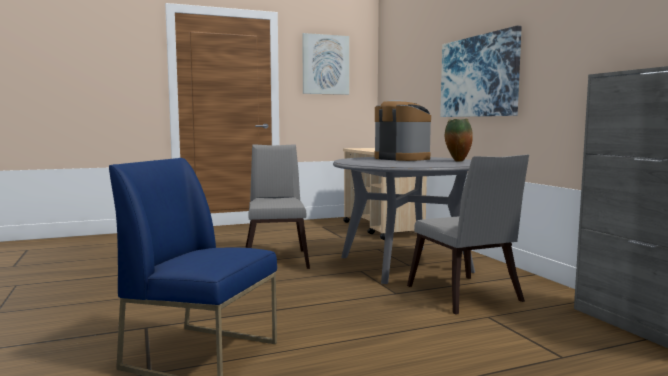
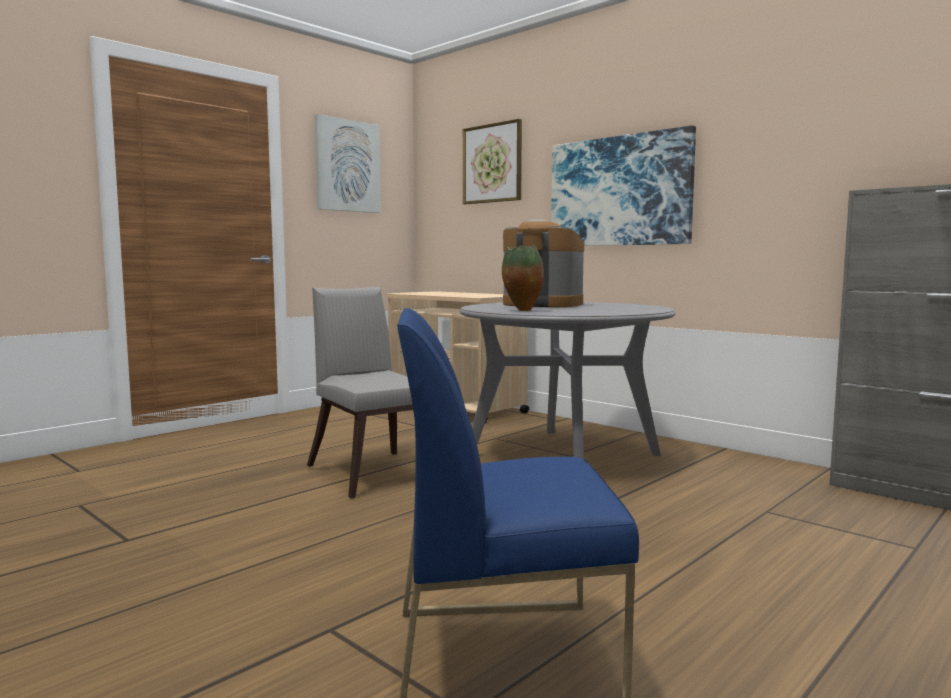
camera: 25 degrees left, 0 degrees up
grey chair [407,154,529,315] -> none
vase [445,119,473,162] -> vase moved to [502,245,544,311]
none -> picture [463,119,522,204]

